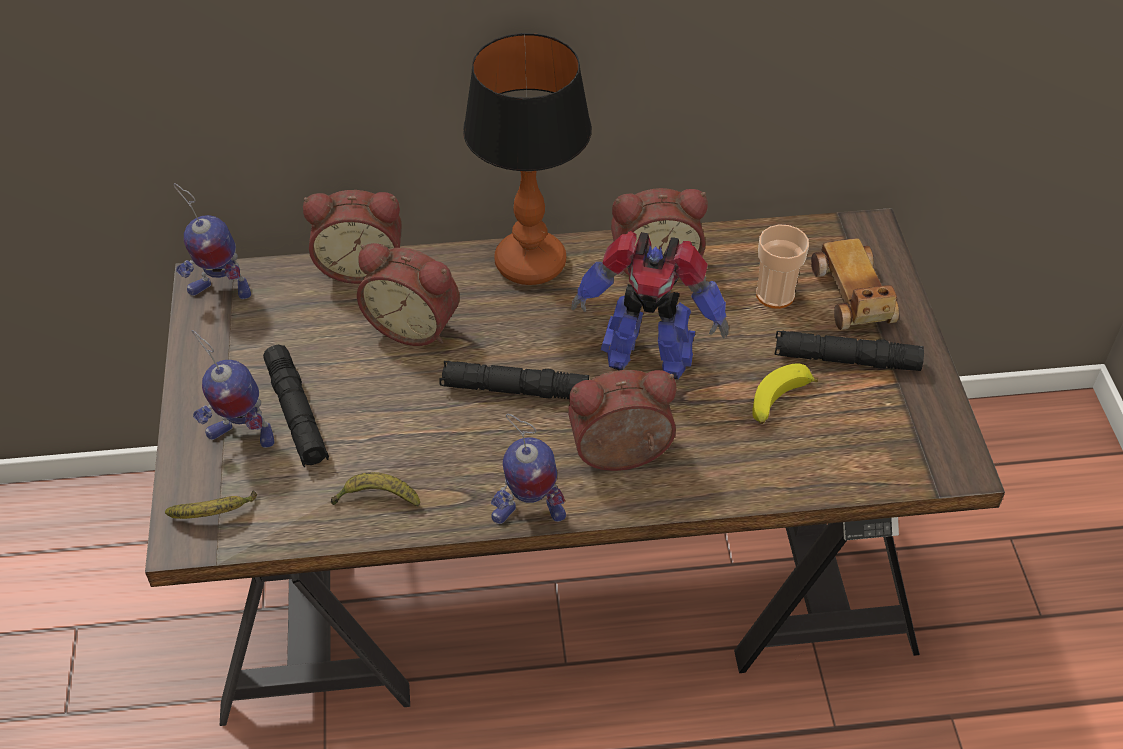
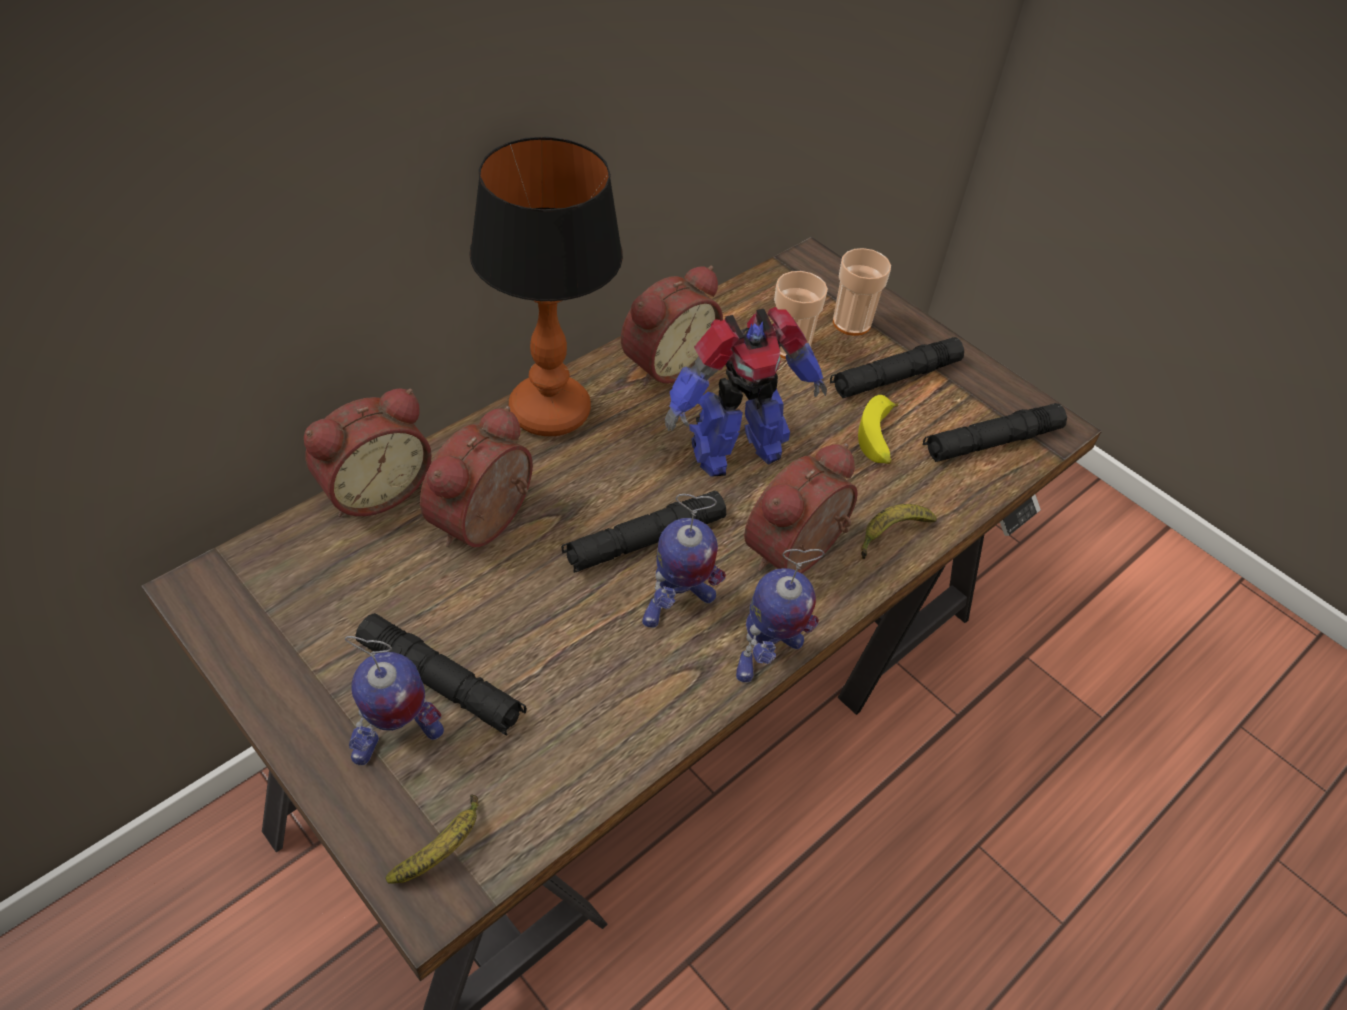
camera: 40 degrees left, 0 degrees up
toy robot [173,183,251,299] -> toy robot moved to [642,494,726,628]
banana [331,472,420,507] -> banana moved to [861,504,937,559]
alarm clock [357,243,460,346] -> alarm clock turned 135 degrees clockwise [420,406,533,547]
toy car [811,238,899,330] -> cup [833,248,891,336]
none -> black flashlight [923,403,1067,462]

